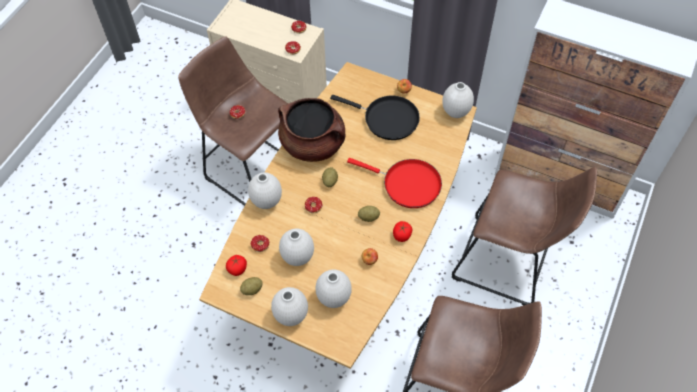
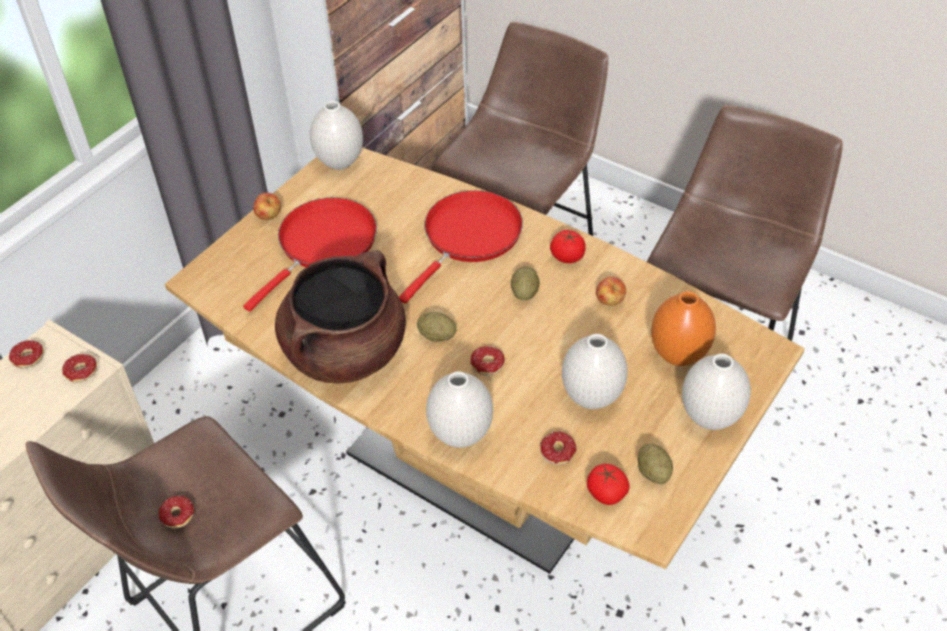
camera: 80 degrees left, 10 degrees down
white vase [315,269,352,308] -> orange vase [651,291,716,366]
black frying pan [330,95,420,140] -> red frying pan [243,197,377,311]

